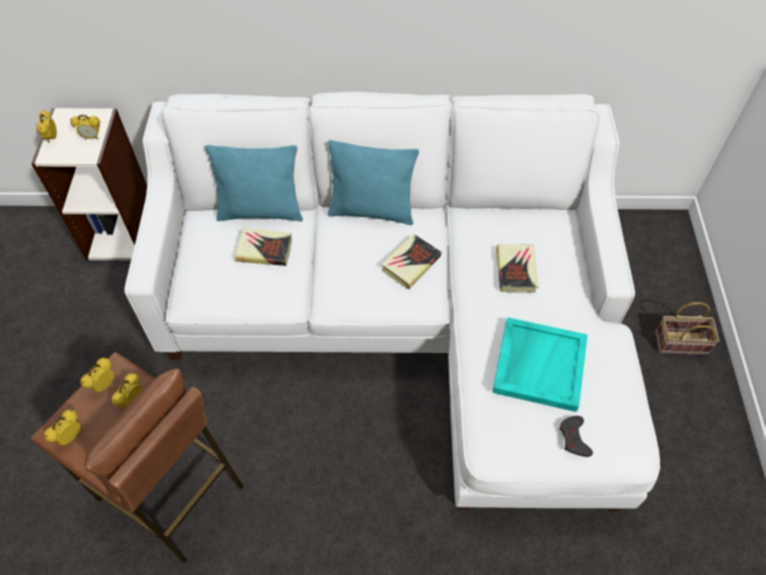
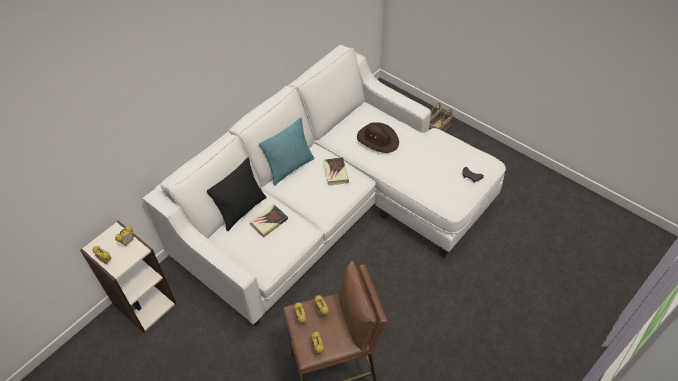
camera: 50 degrees left, 5 degrees down
turquoise pillow [206,145,303,221] -> black pillow [207,157,266,231]
turquoise tray [492,317,588,412] -> none
book [496,244,538,293] -> brown hat [357,122,399,153]

